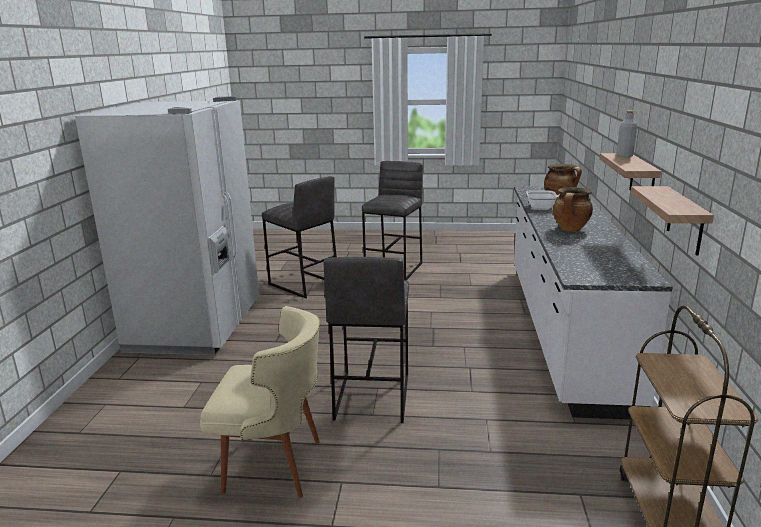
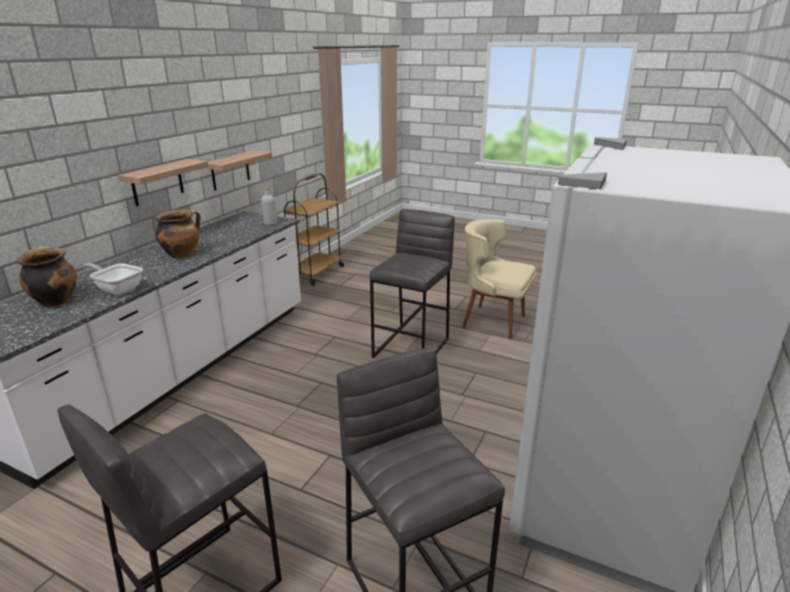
camera: 160 degrees left, 5 degrees up
grey bottle [617,111,637,158] -> grey bottle moved to [261,187,277,226]

